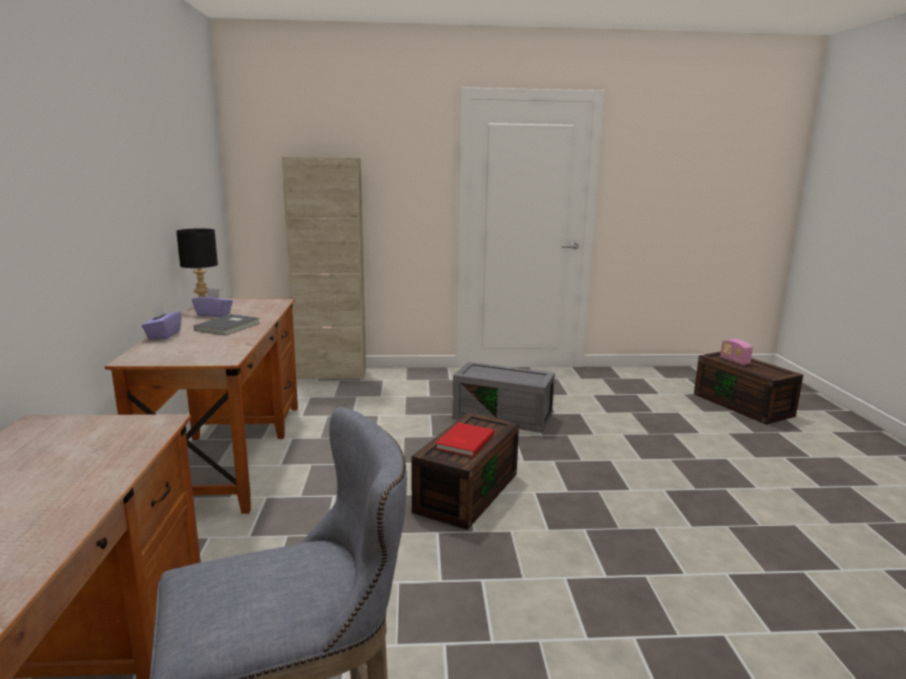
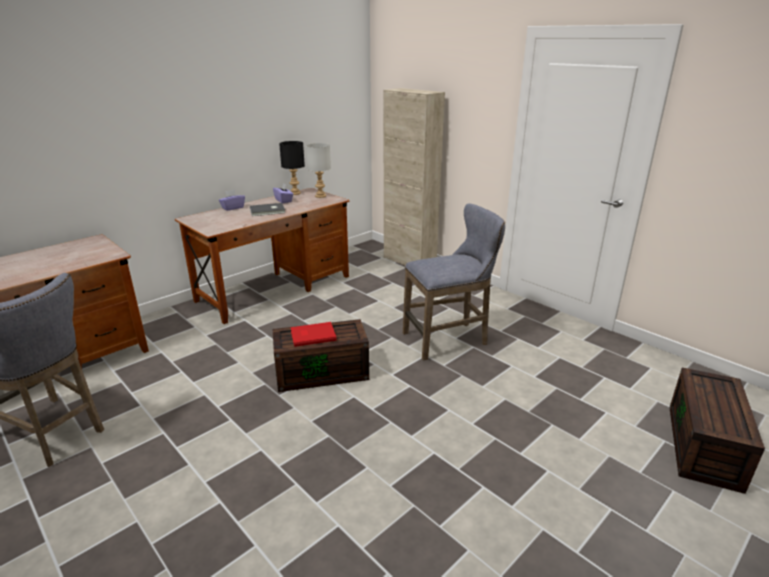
camera: 50 degrees right, 10 degrees up
grey storage box [452,362,555,433] -> grey stool [403,203,505,361]
radio [720,339,753,365] -> none
none -> grey table lamp [306,143,331,198]

